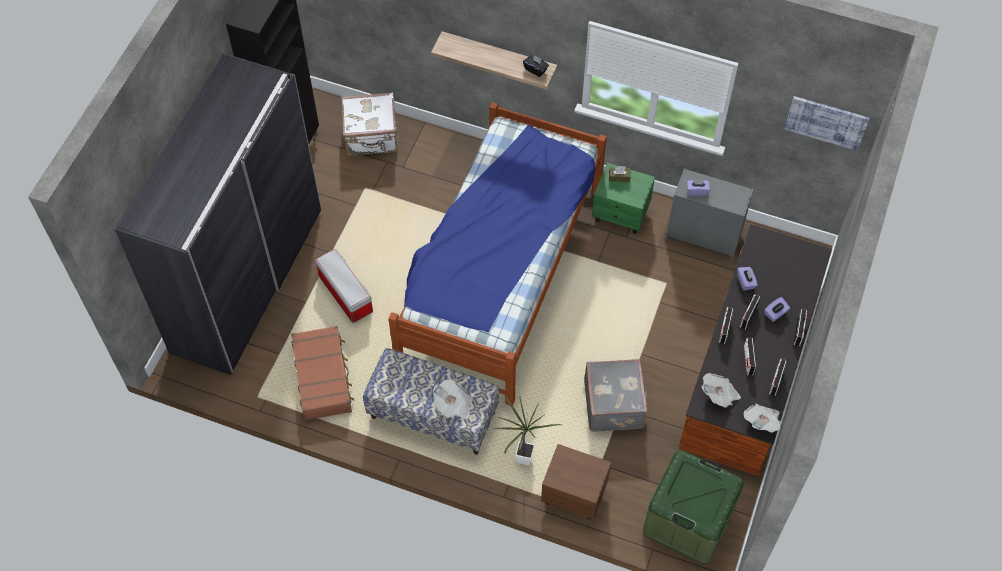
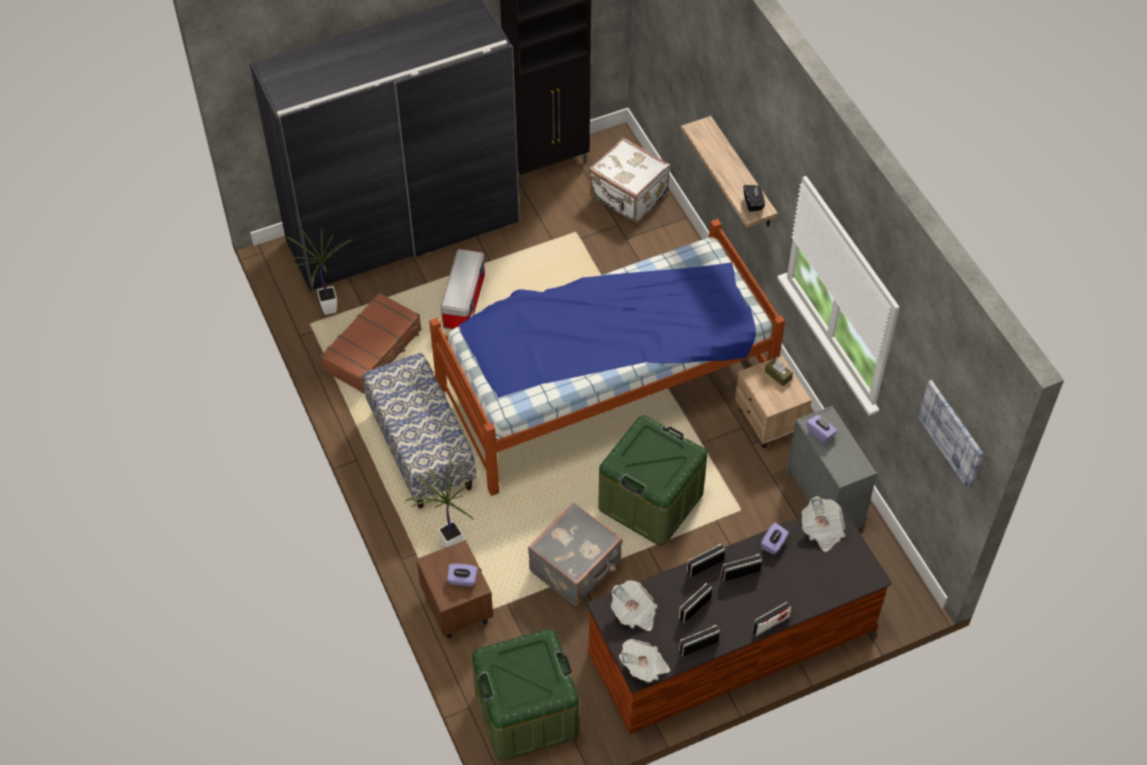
camera: 45 degrees right, 5 degrees down
newspaper [433,380,471,419] -> newspaper moved to [802,496,846,552]
green nightstand [592,163,655,234] -> beige nightstand [735,355,812,448]
purple tissue box [764,297,790,322] -> purple tissue box moved to [447,563,477,586]
none -> potted plant [287,228,354,315]
none -> green storage box [598,416,708,545]

